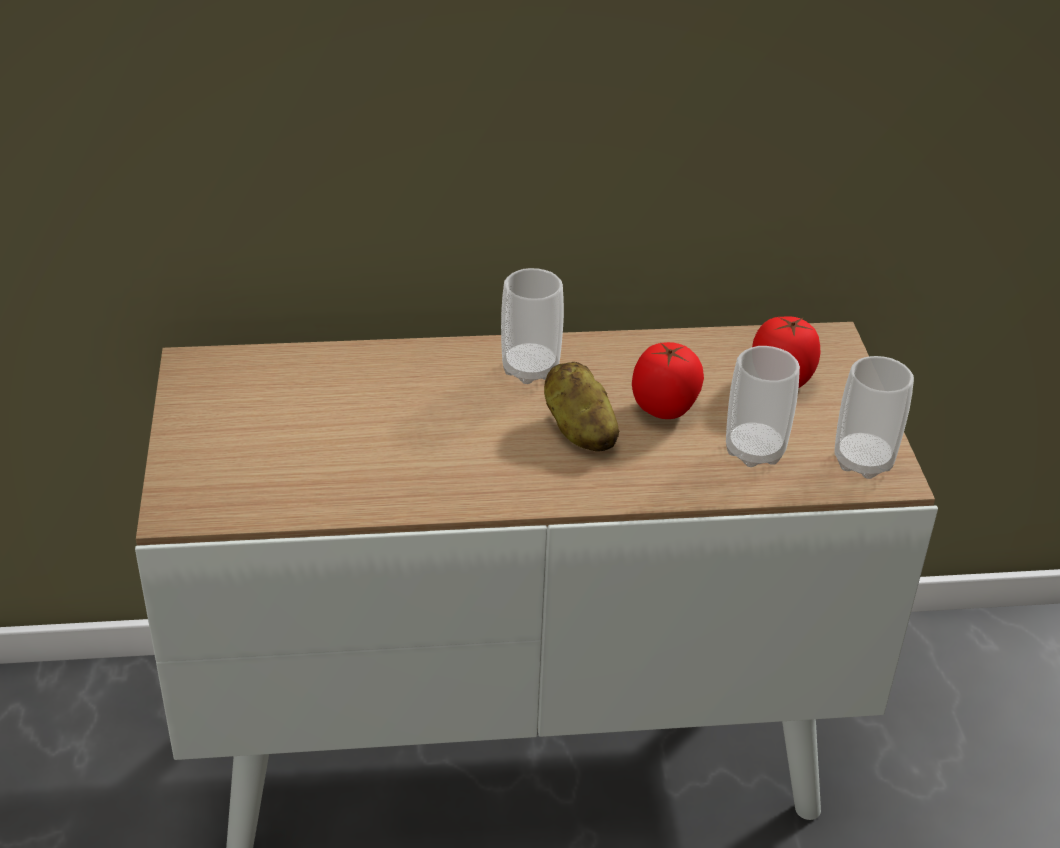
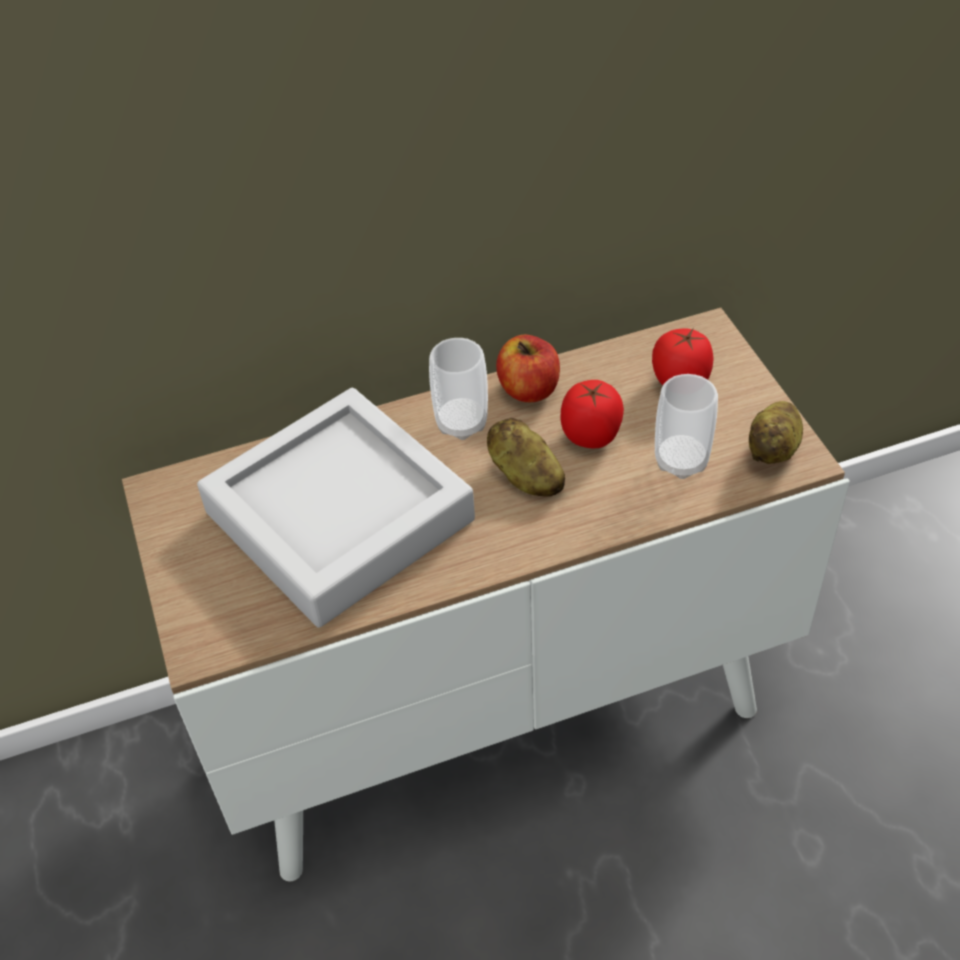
camera: 10 degrees left, 10 degrees up
cup [835,356,914,479] -> potato [749,401,803,464]
none -> grey tray [197,388,475,628]
none -> apple [496,335,560,402]

